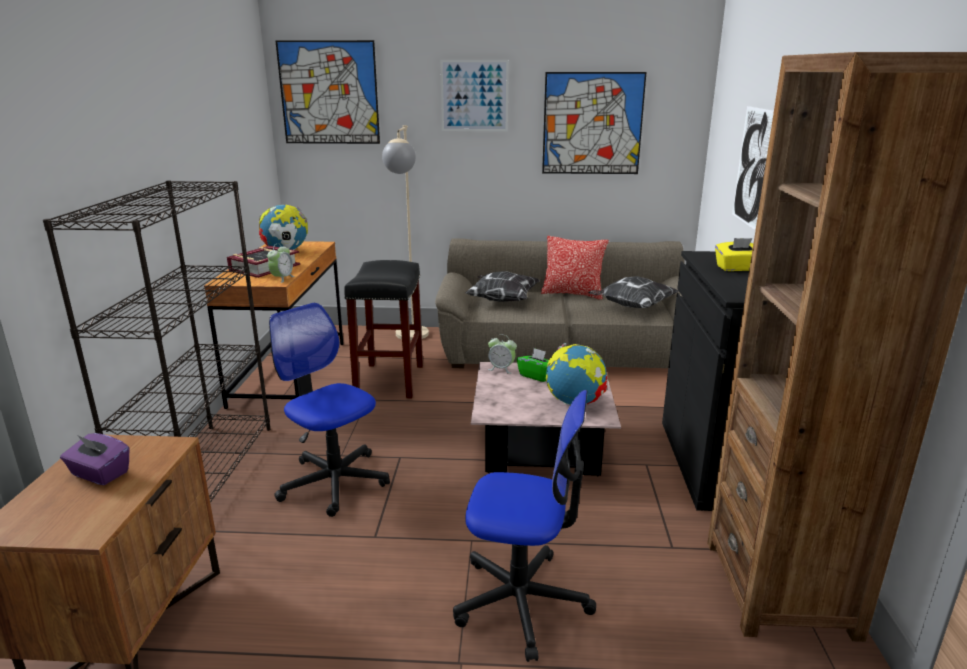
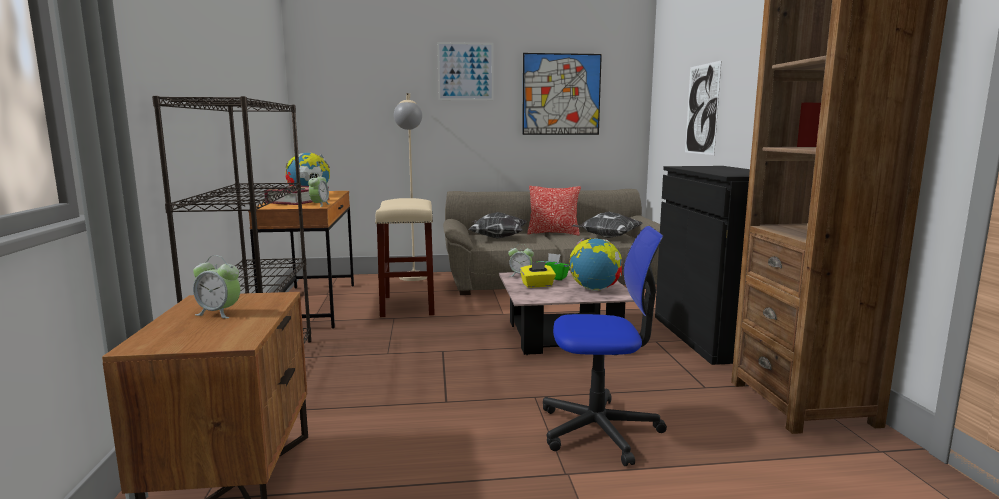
camera: 10 degrees left, 10 degrees down
purple tissue box [60,433,129,485] -> alarm clock [193,256,241,318]
office chair [269,303,390,517] -> none
picture [275,40,380,144] -> none
black stool [344,260,423,398] -> beige stool [375,198,435,317]
yellow tissue box [715,238,753,271] -> yellow tissue box moved to [520,262,556,288]

